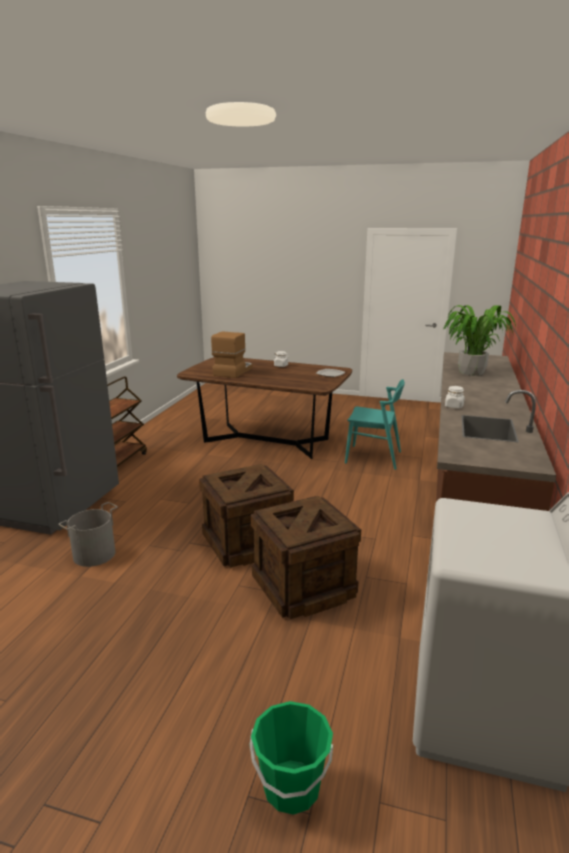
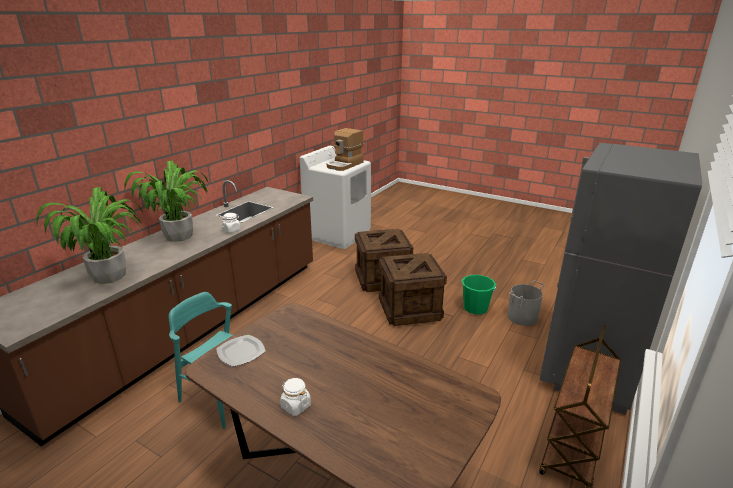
camera: 165 degrees left, 5 degrees up
coffee machine [211,331,253,378] -> coffee machine moved to [327,128,364,171]
green bucket [249,701,333,815] -> green bucket moved to [462,275,496,315]
none -> potted plant [125,161,208,242]

